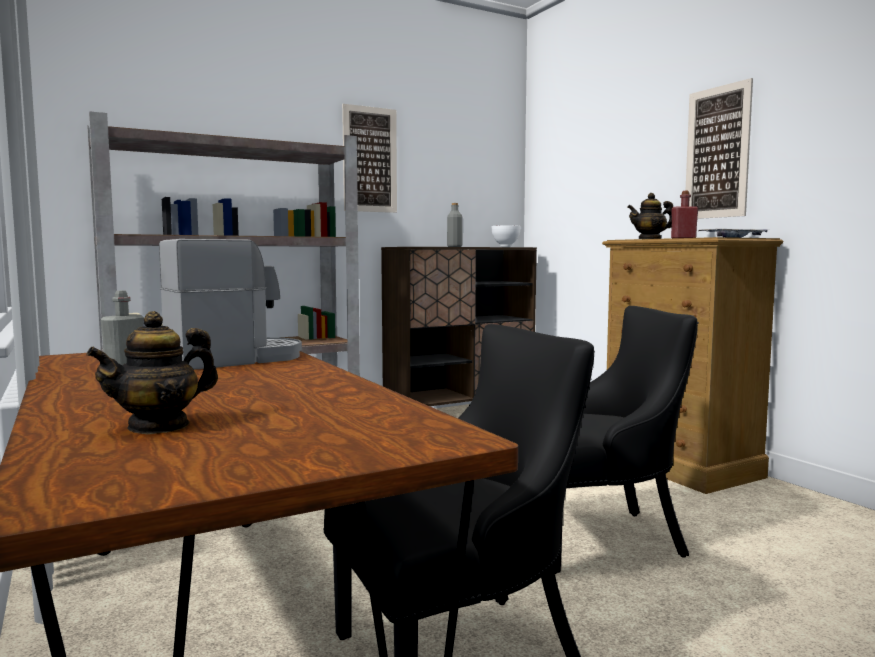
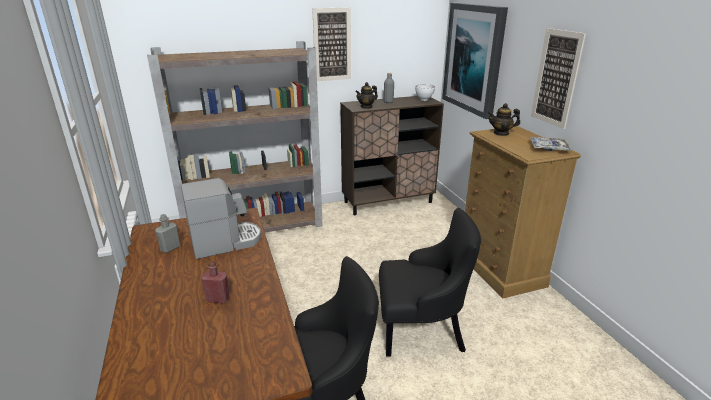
camera: 10 degrees right, 20 degrees up
teapot [86,311,218,434] -> teapot moved to [355,82,378,109]
red bottle [671,191,698,238] -> red bottle moved to [201,260,230,303]
none -> picture [442,3,508,119]

